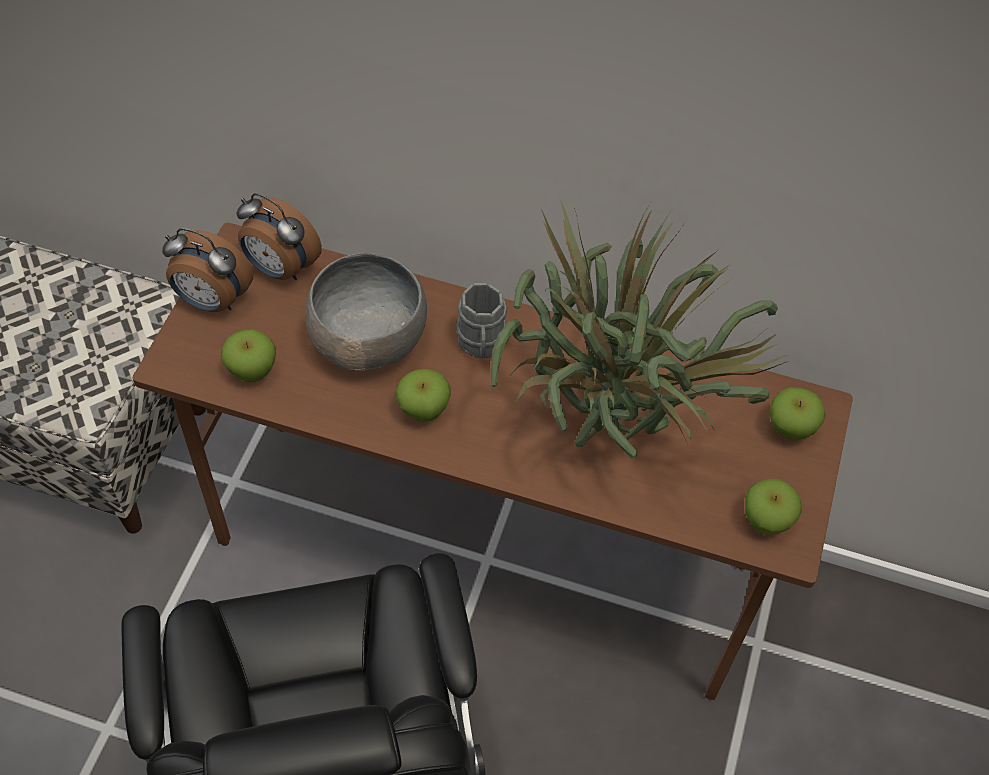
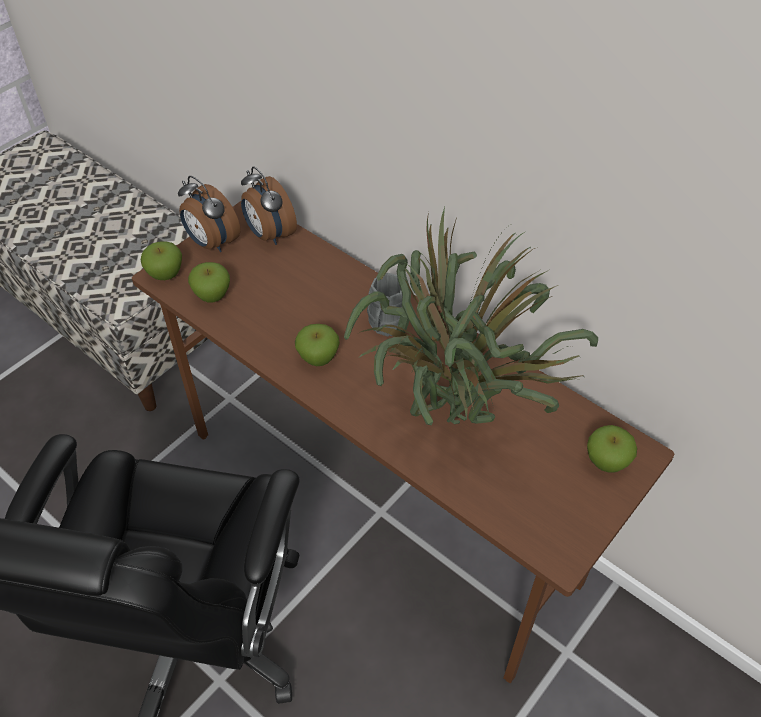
camera: 25 degrees right, 5 degrees down
grey bowl [305,253,427,371] -> none
apple [745,479,802,535] -> apple moved to [141,241,182,280]

